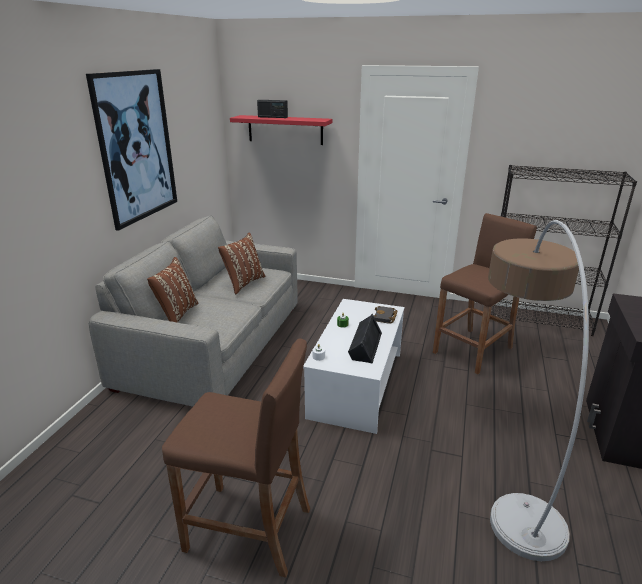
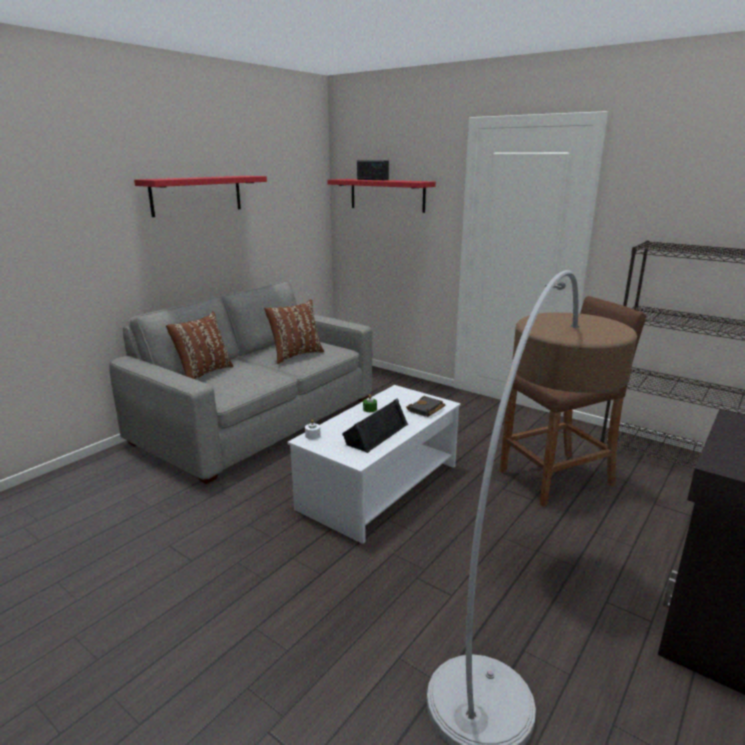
camera: 20 degrees right, 5 degrees down
picture [86,69,177,231] -> red shelf [134,176,267,217]
brown stool [162,338,310,578] -> none

